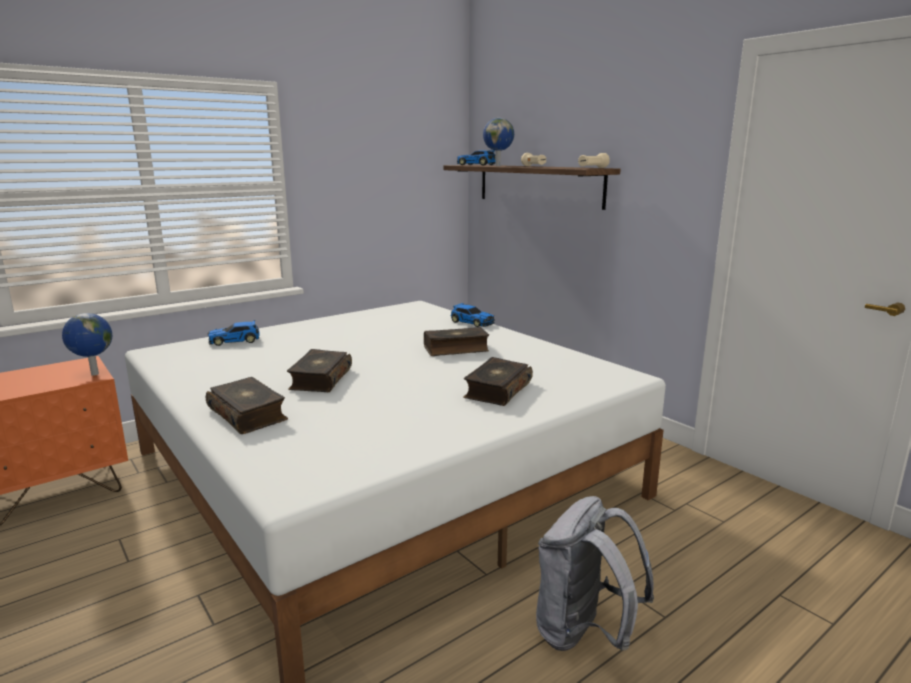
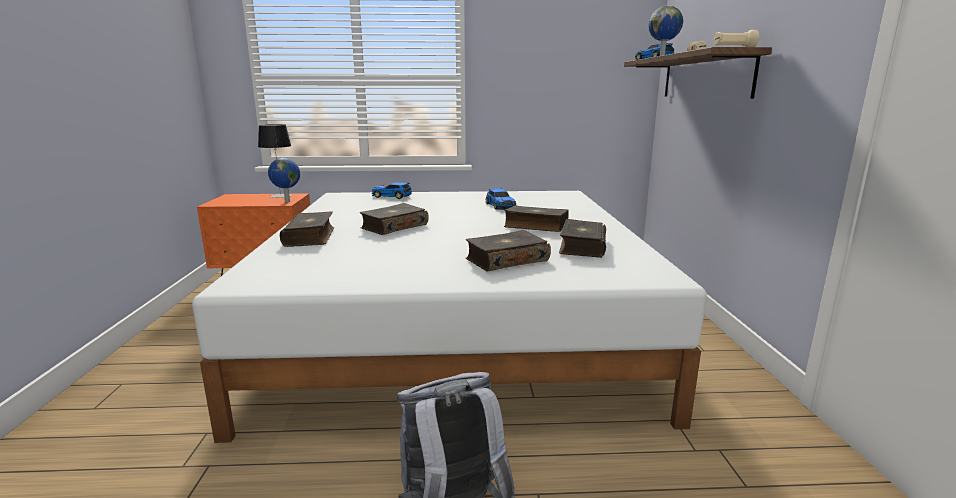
camera: 35 degrees right, 0 degrees up
toy car [450,303,495,327] -> toy car moved to [486,188,516,210]
none -> table lamp [258,124,292,198]
none -> book [559,219,606,258]

